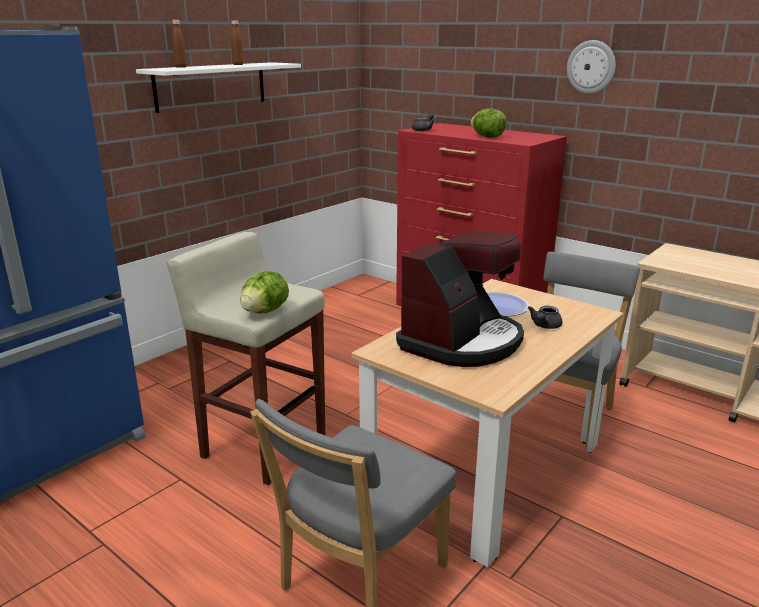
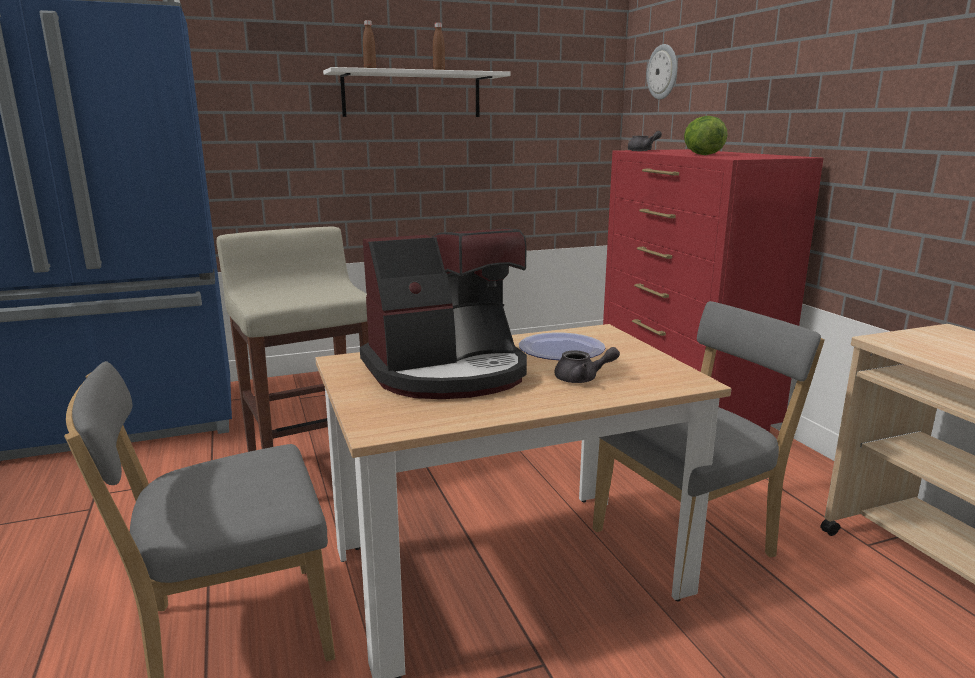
camera: 30 degrees right, 5 degrees down
lettuce [240,271,289,313] -> none
grey teapot [528,306,562,329] -> grey teapot turned 150 degrees counterclockwise [554,347,620,383]
wall clock [567,40,616,94] -> wall clock moved to [647,44,677,99]

